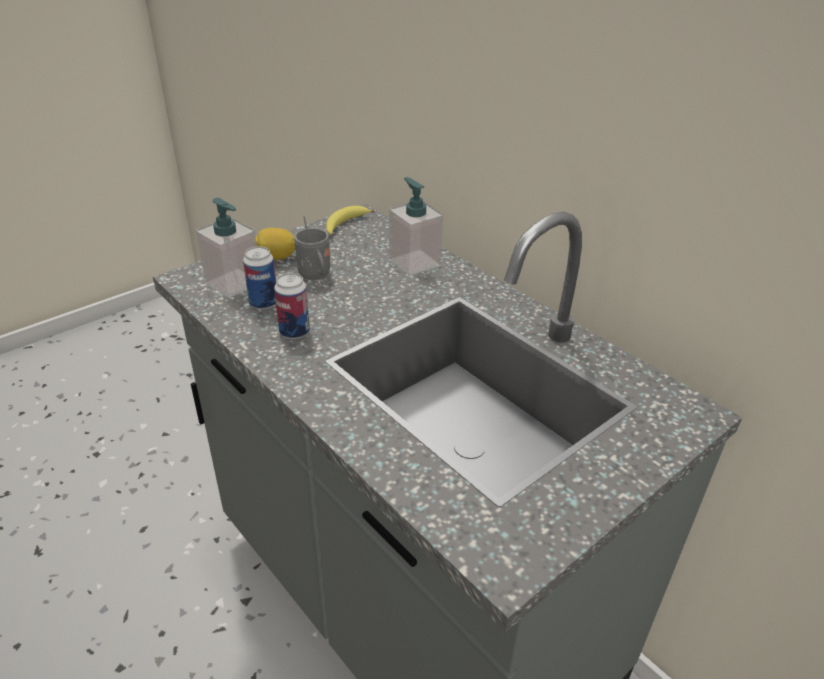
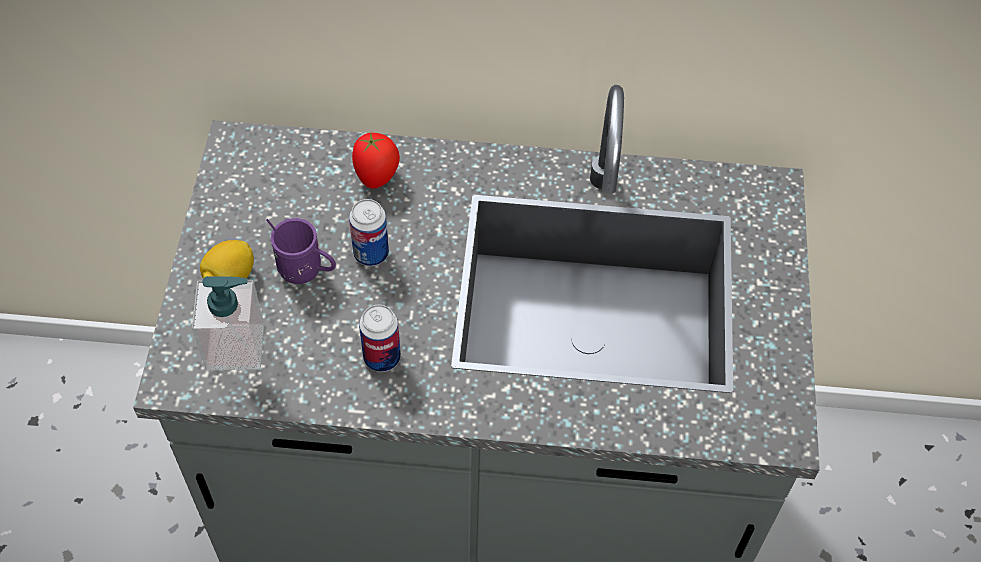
camera: 45 degrees left, 20 degrees up
can [243,246,276,310] -> can moved to [349,199,389,266]
grey mug [294,216,330,280] -> purple mug [266,218,336,284]
banana [326,206,375,235] -> none
soap dispenser [389,177,443,276] -> tomato [352,133,400,189]

